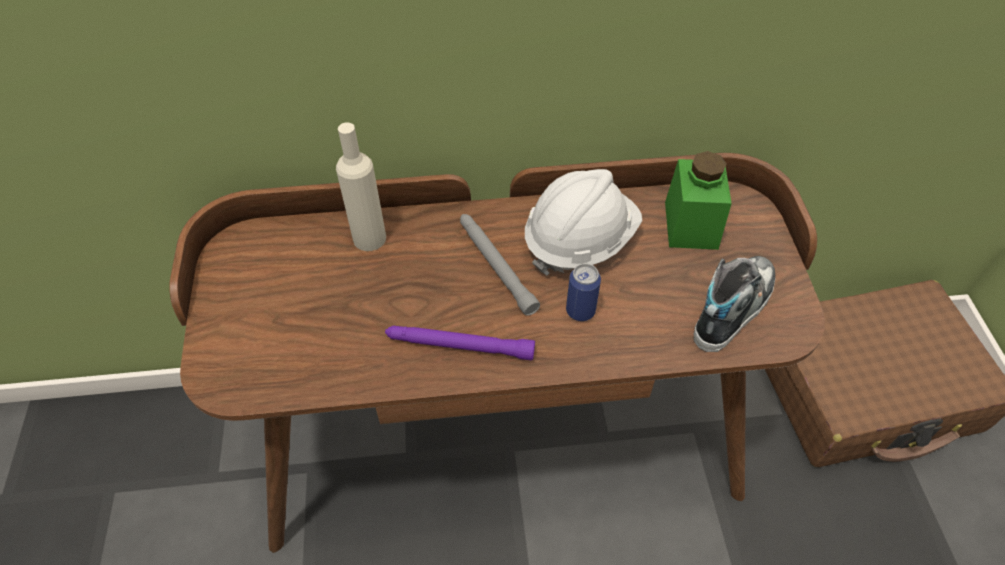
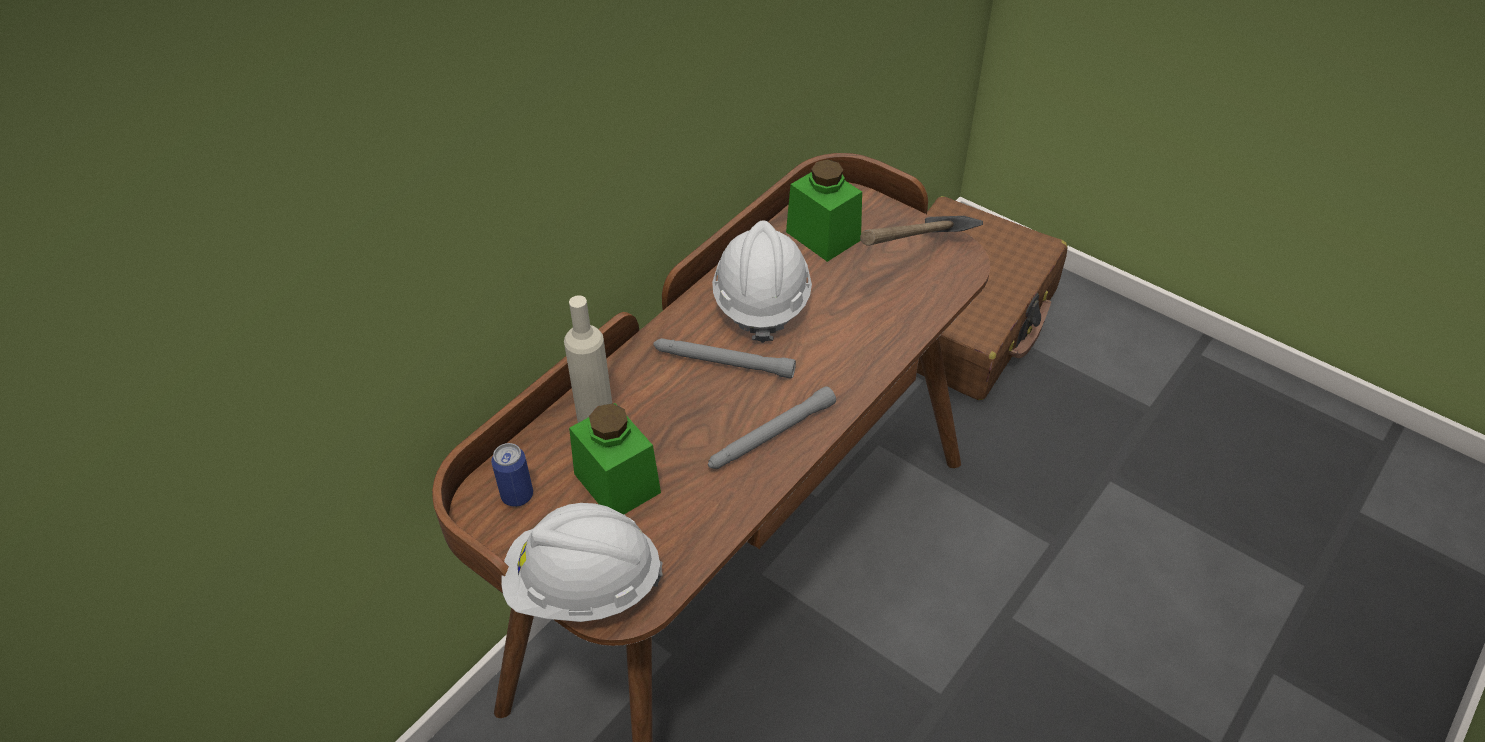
camera: 45 degrees left, 5 degrees down
purple flashlight [385,326,535,360] -> grey flashlight [708,386,836,469]
can [566,263,601,321] -> can moved to [491,443,533,507]
shoe [694,256,775,352] -> hammer [860,216,983,246]
none -> white hard hat [501,503,663,622]
none -> green jar [569,403,661,514]

